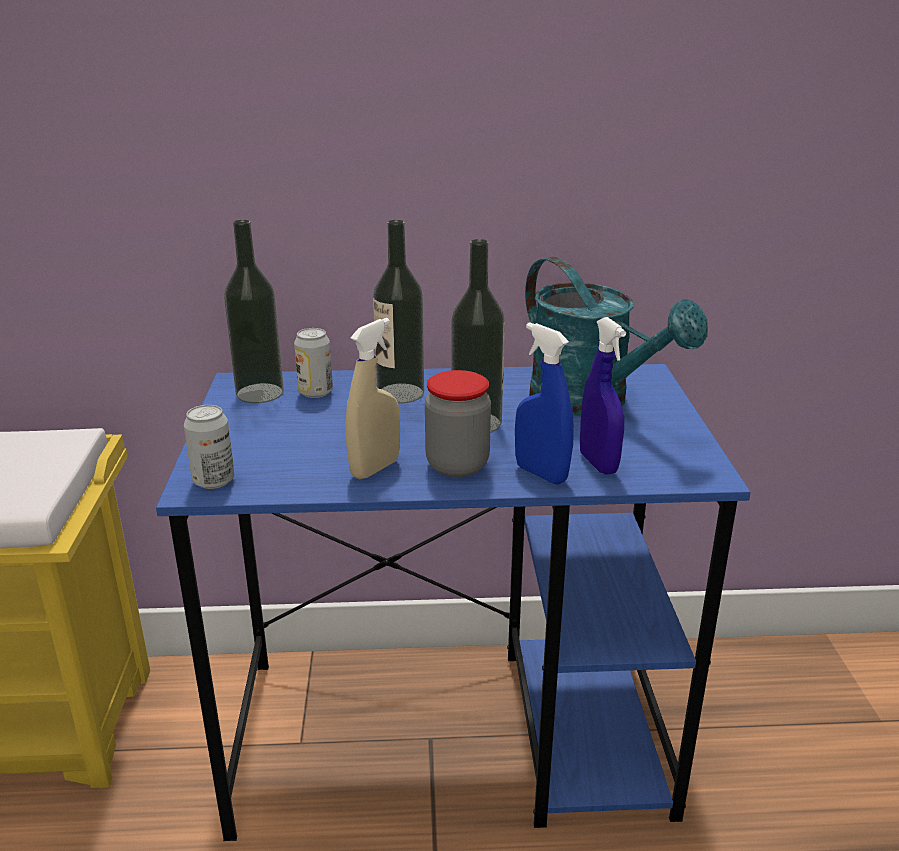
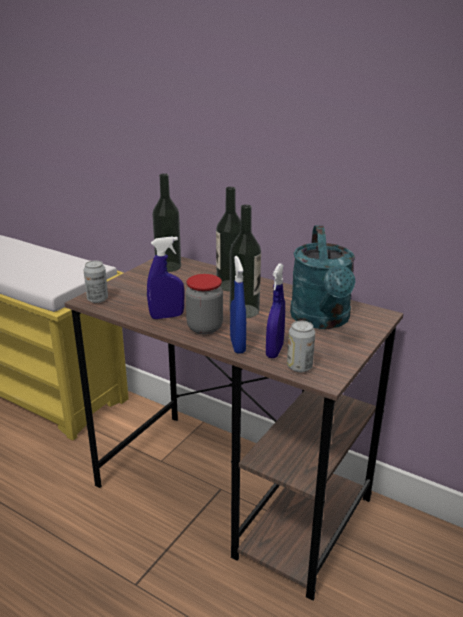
camera: 35 degrees right, 0 degrees up
blue desk [156,364,751,841] -> brown desk [64,257,403,601]
can [294,328,333,398] -> can moved to [287,321,315,372]
beige spray bottle [345,318,400,479] -> blue spray bottle [147,236,185,319]

